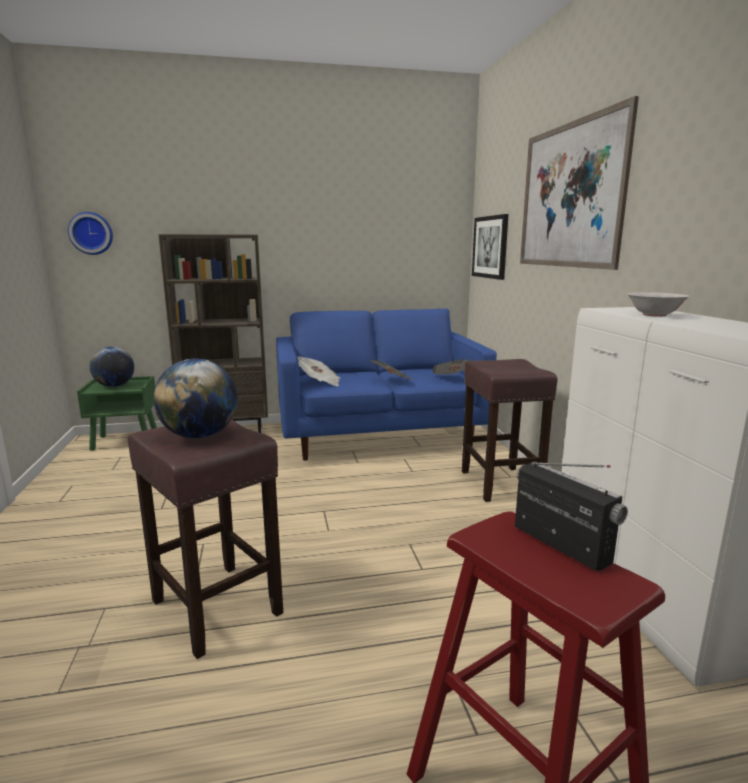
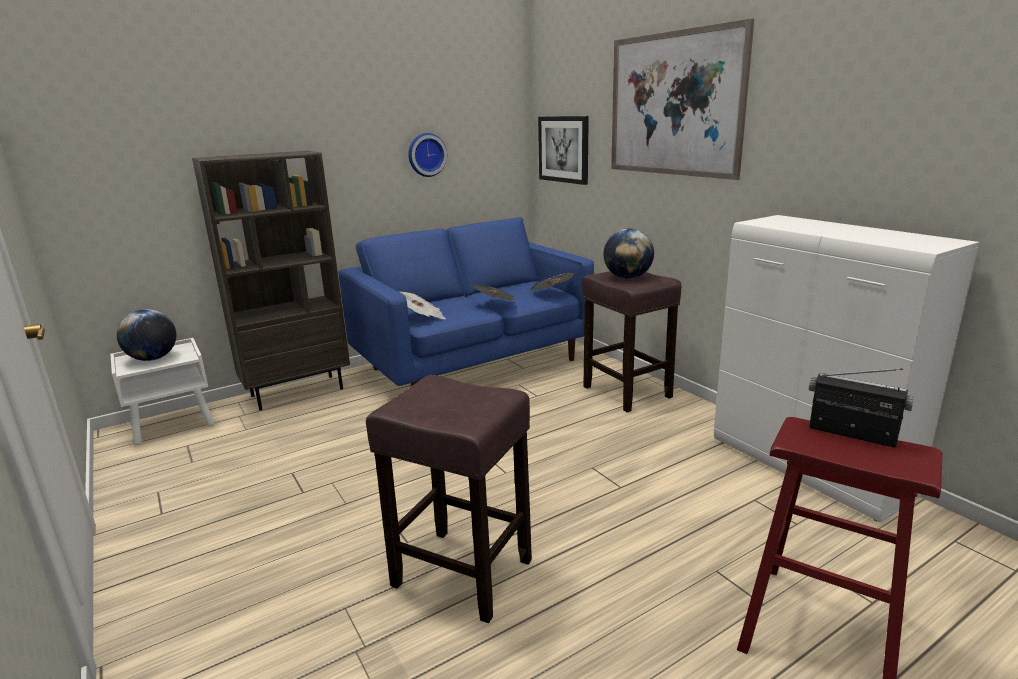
camera: 20 degrees left, 5 degrees up
wall clock [68,212,113,255] -> wall clock moved to [408,133,447,177]
green nightstand [77,376,157,450] -> white nightstand [110,338,214,445]
globe [153,358,238,439] -> globe moved to [603,228,654,279]
white bowl [628,292,689,317] -> none

